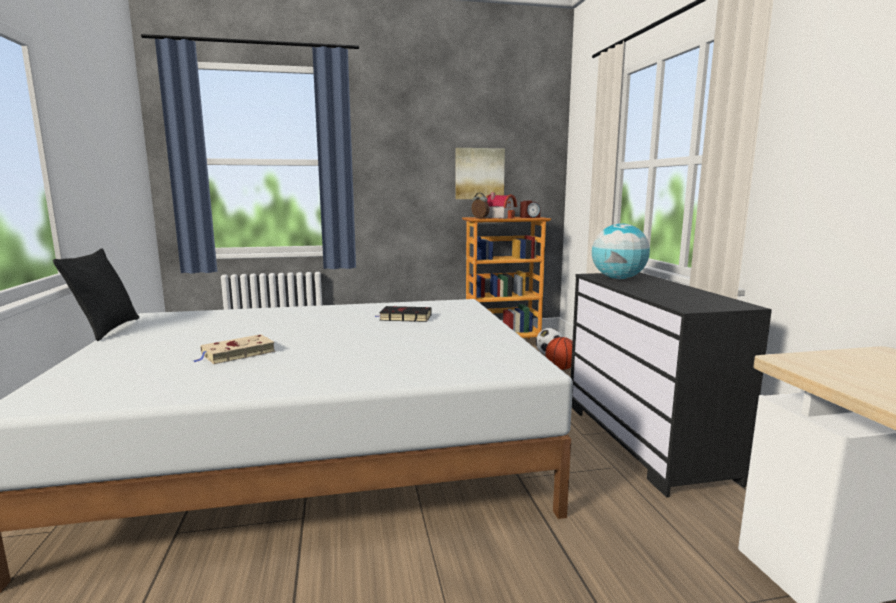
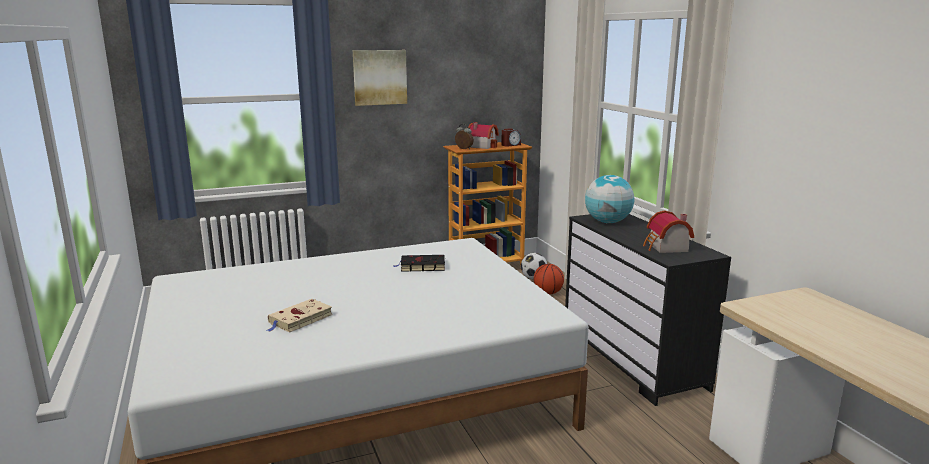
camera: 10 degrees left, 5 degrees up
black pillow [53,248,139,341] -> none
picture [455,148,505,199] -> picture moved to [353,50,407,106]
none -> toy house [643,210,694,253]

